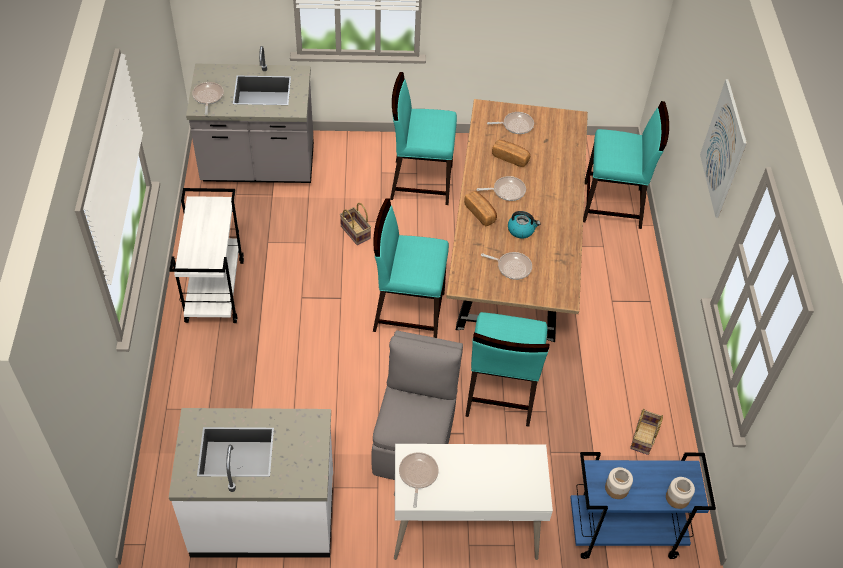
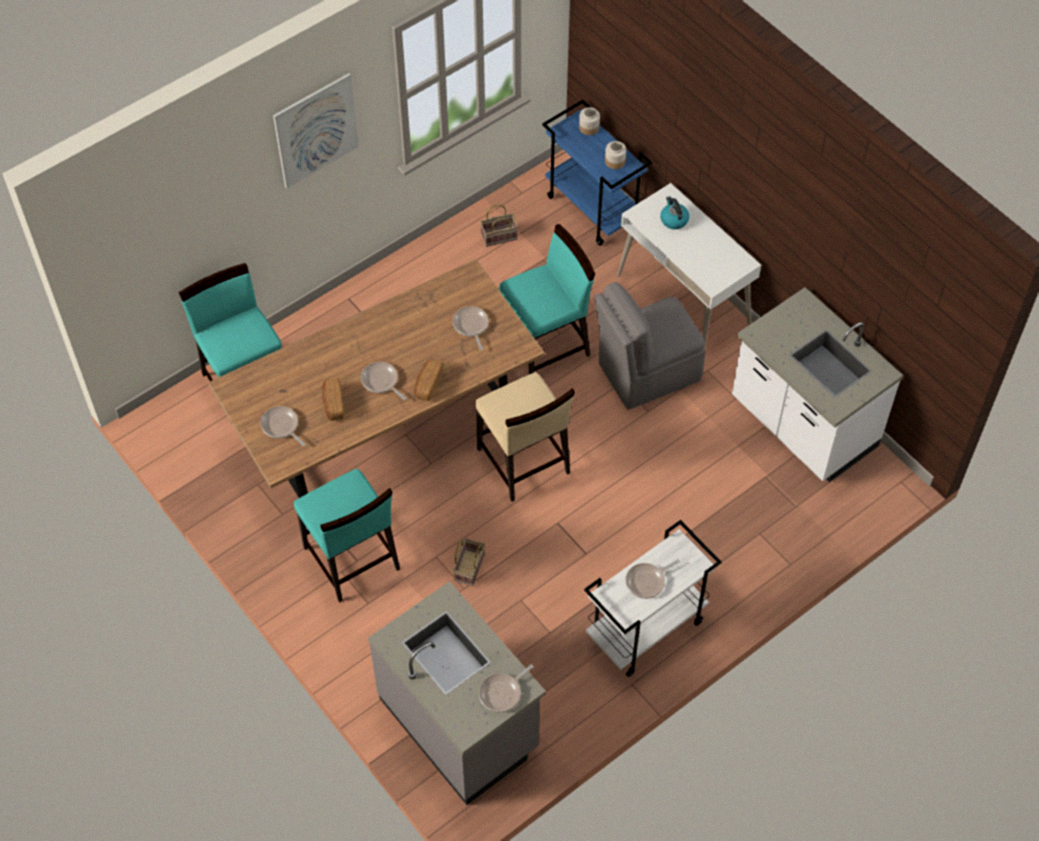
camera: 125 degrees left, 5 degrees up
turquoise chair [373,198,449,338] -> beige chair [475,372,575,502]
frying pan [399,452,439,508] -> frying pan moved to [625,559,680,599]
kettle [508,211,541,239] -> kettle moved to [660,196,690,229]

